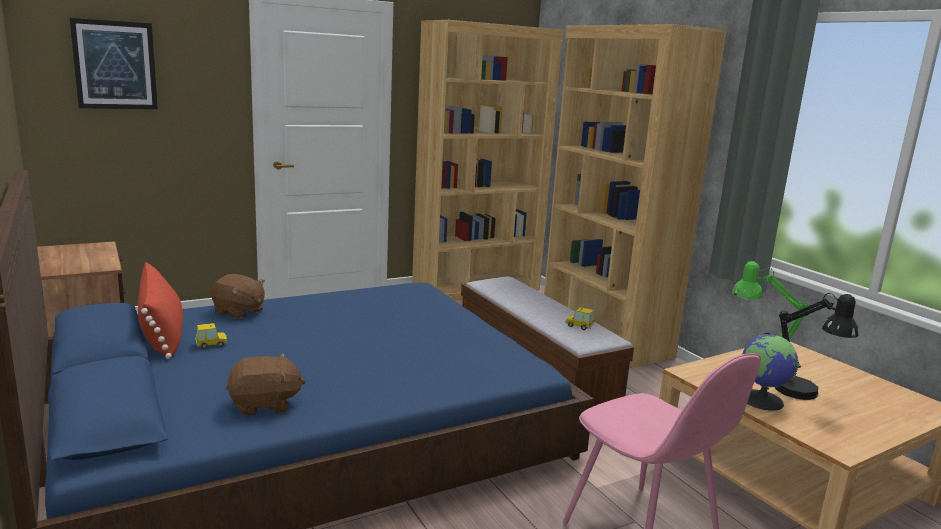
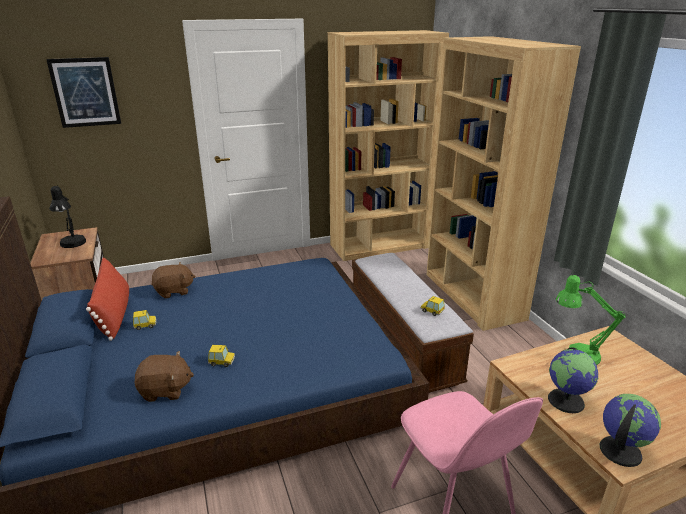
camera: 10 degrees right, 10 degrees up
brown plush toy [211,274,265,319] -> brown plush toy turned 60 degrees counterclockwise [151,262,195,299]
black table lamp [775,293,859,400] -> black table lamp moved to [49,186,86,248]
none -> toy car [208,345,235,367]
none -> globe [600,394,661,467]

